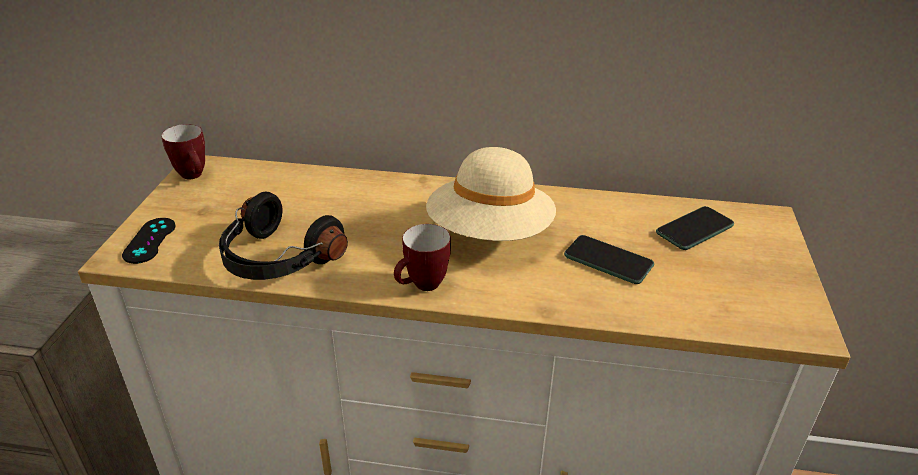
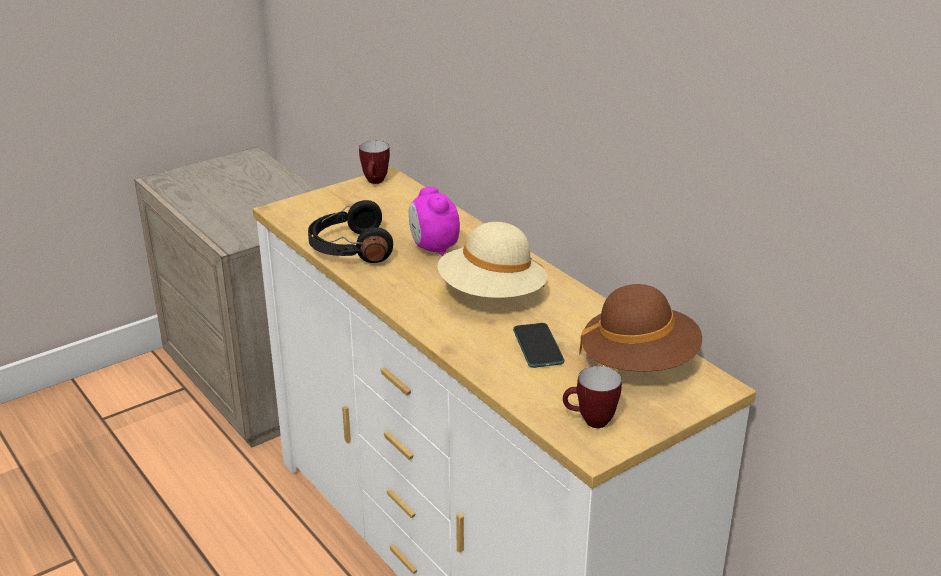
camera: 45 degrees right, 5 degrees down
black game controller [122,218,176,264] -> none
mug [394,224,451,291] -> mug moved to [563,366,622,428]
phone [656,206,734,250] -> brown hat [579,284,702,372]
none -> alarm clock [409,187,460,256]

